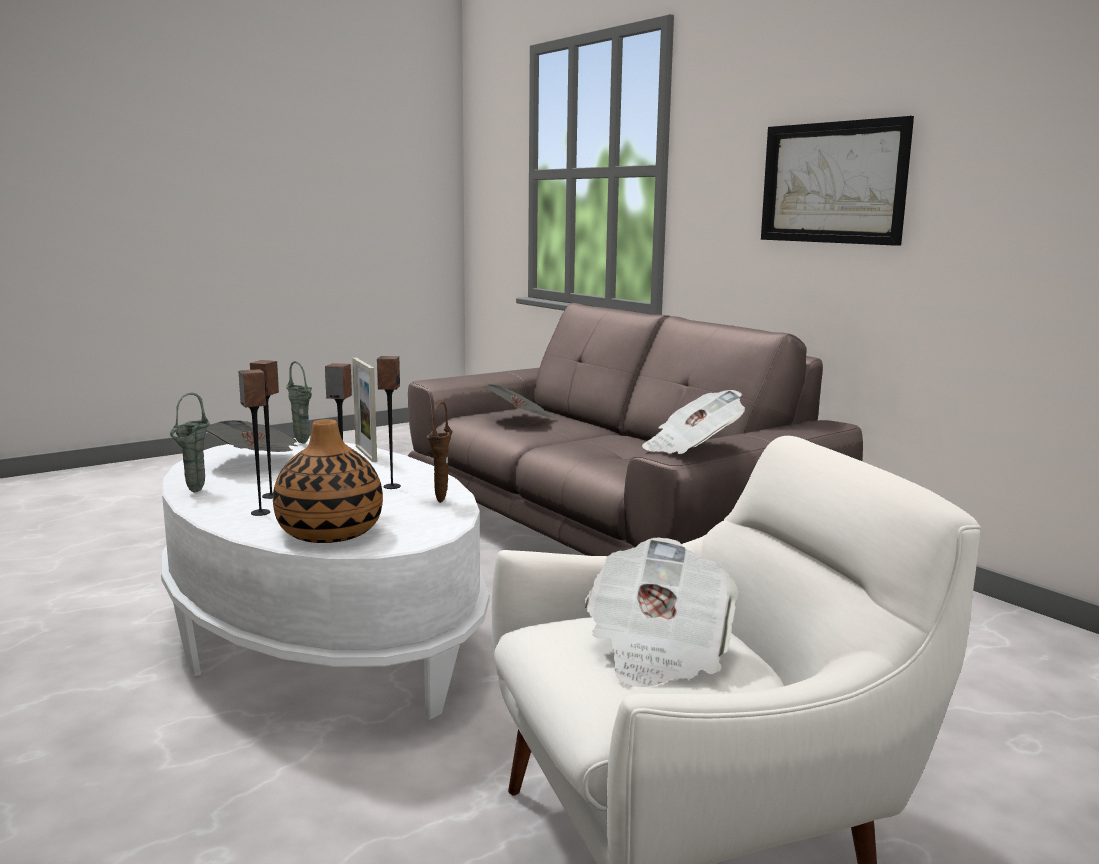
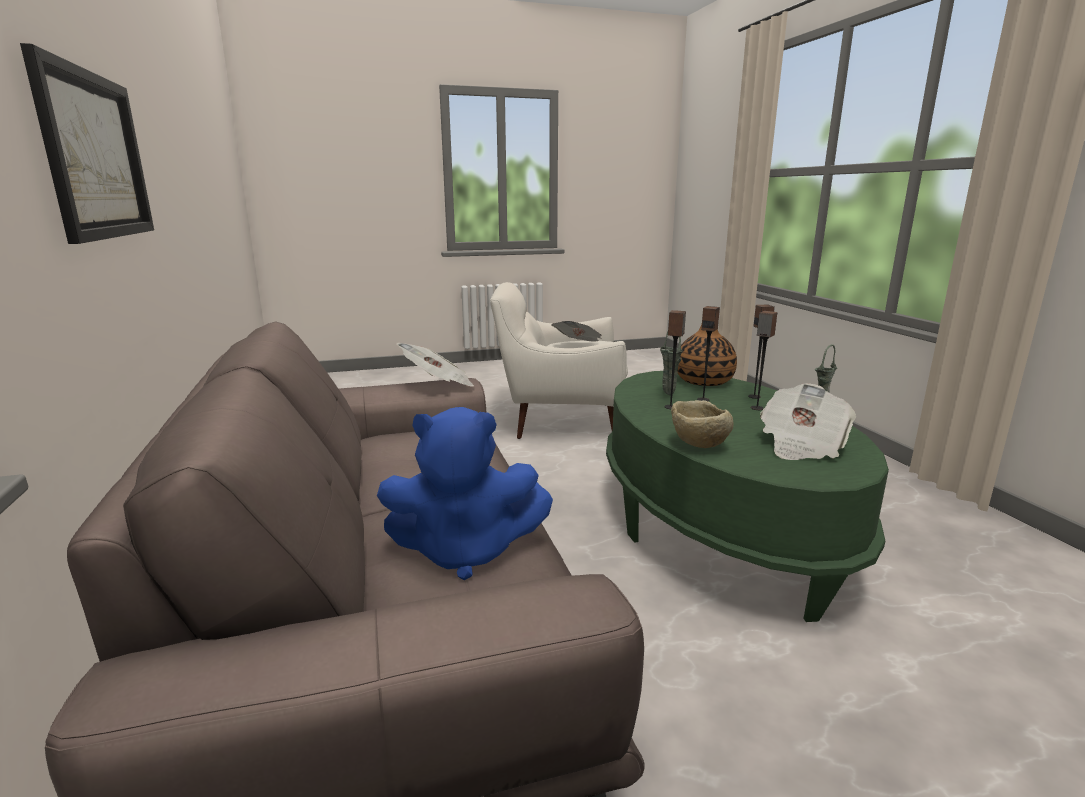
camera: 160 degrees left, 5 degrees up
white coffee table [161,439,489,720] -> green coffee table [606,371,889,622]
green vase [286,361,312,444] -> green vase moved to [660,332,683,395]
picture frame [352,358,377,462] -> beige bowl [671,400,733,448]
brown vase [426,401,453,503] -> none
newspaper [483,384,557,418] -> blue plush toy [377,407,553,580]

